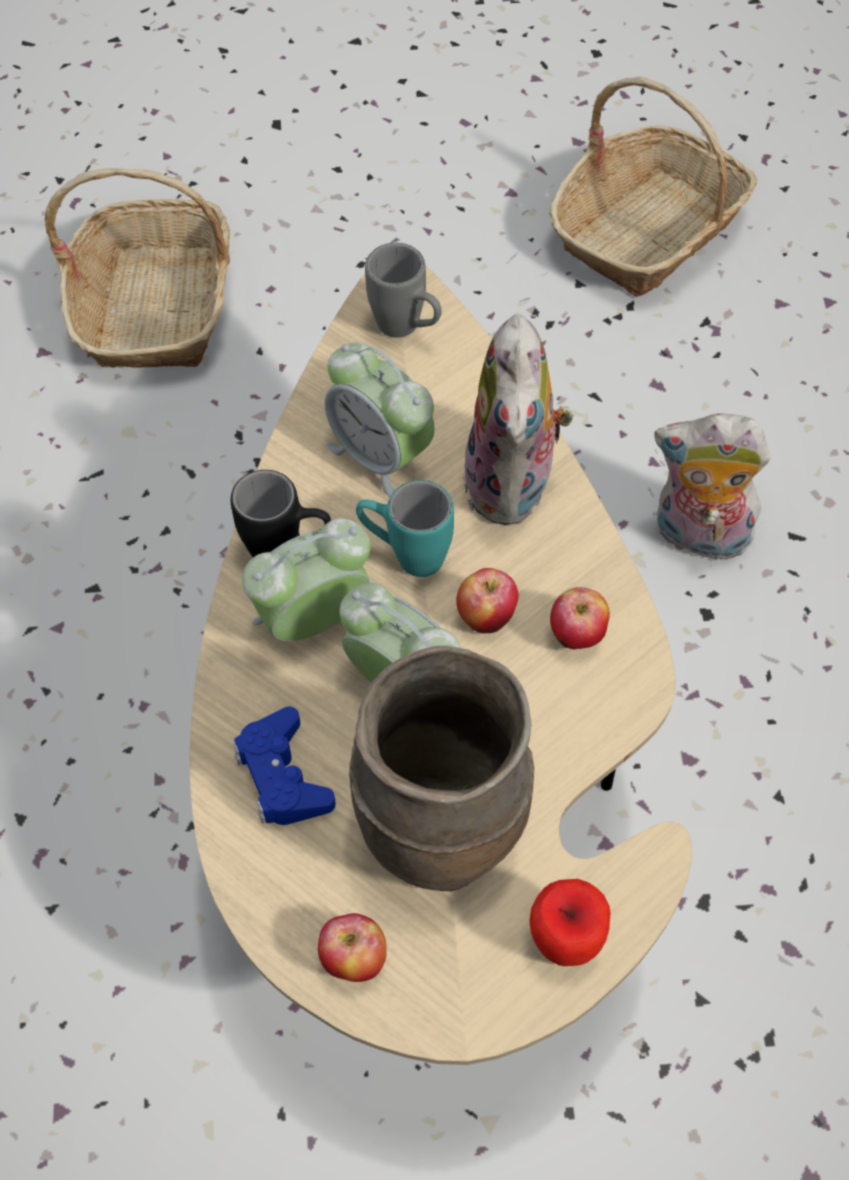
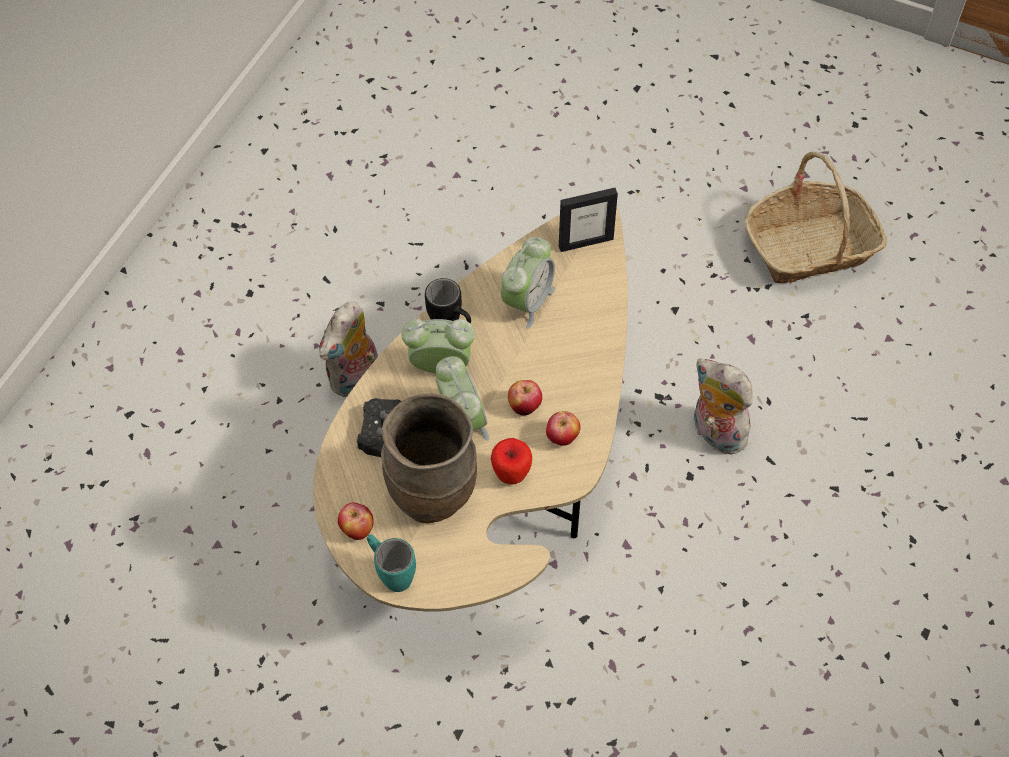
camera: 30 degrees right, 0 degrees up
basket [44,168,230,368] -> none
blue game controller [233,706,336,825] -> black game controller [356,398,401,457]
alarm clock [325,342,434,497] -> alarm clock turned 135 degrees counterclockwise [501,237,555,329]
turquoise mug [356,480,454,577] -> turquoise mug moved to [367,534,416,592]
grey mug [365,243,442,338] -> picture frame [559,188,618,252]
plush toy [463,313,574,525] -> plush toy moved to [319,301,378,397]
apple [529,879,610,966] -> apple moved to [491,438,532,485]

